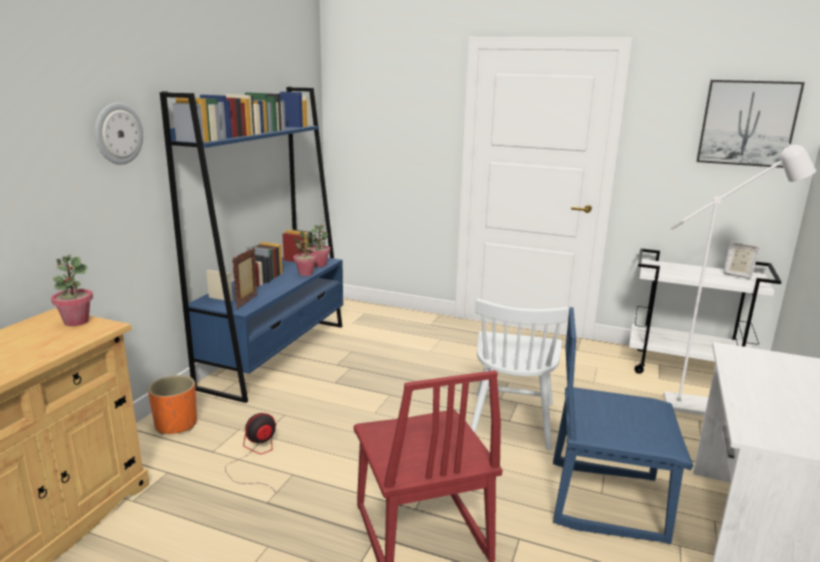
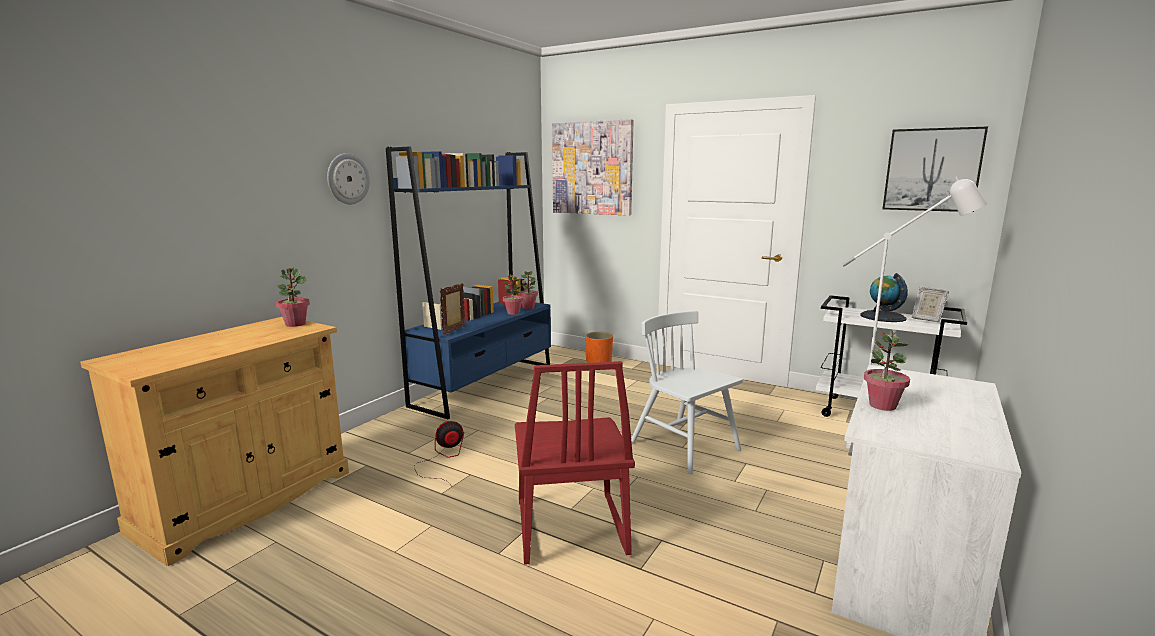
camera: 10 degrees right, 5 degrees down
orange planter [148,375,197,435] -> orange planter moved to [585,332,613,363]
white chair [471,299,569,450] -> white chair turned 120 degrees clockwise [631,310,743,474]
blue chair [553,307,693,544] -> none
none -> picture [552,119,634,216]
none -> globe [860,273,908,322]
none -> potted plant [864,330,910,411]

